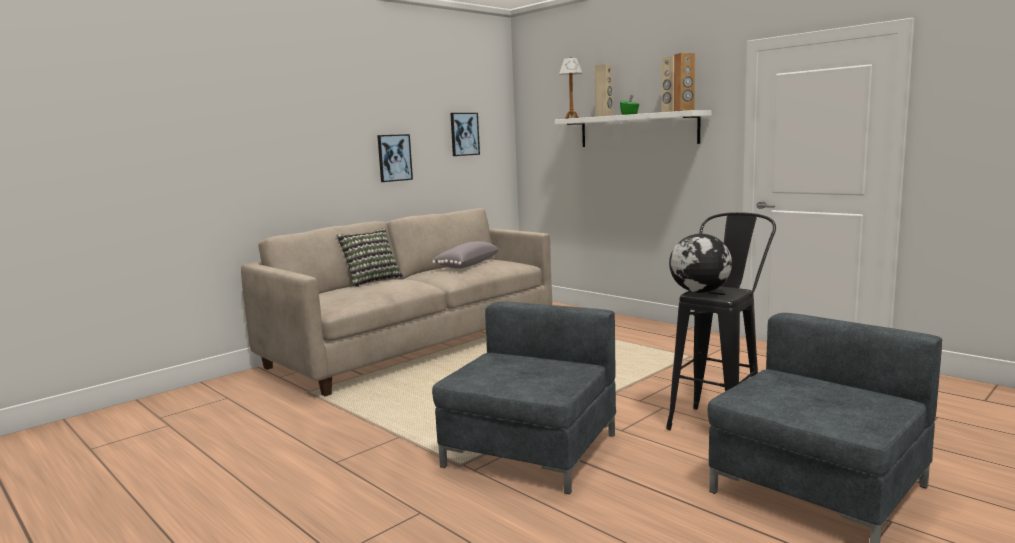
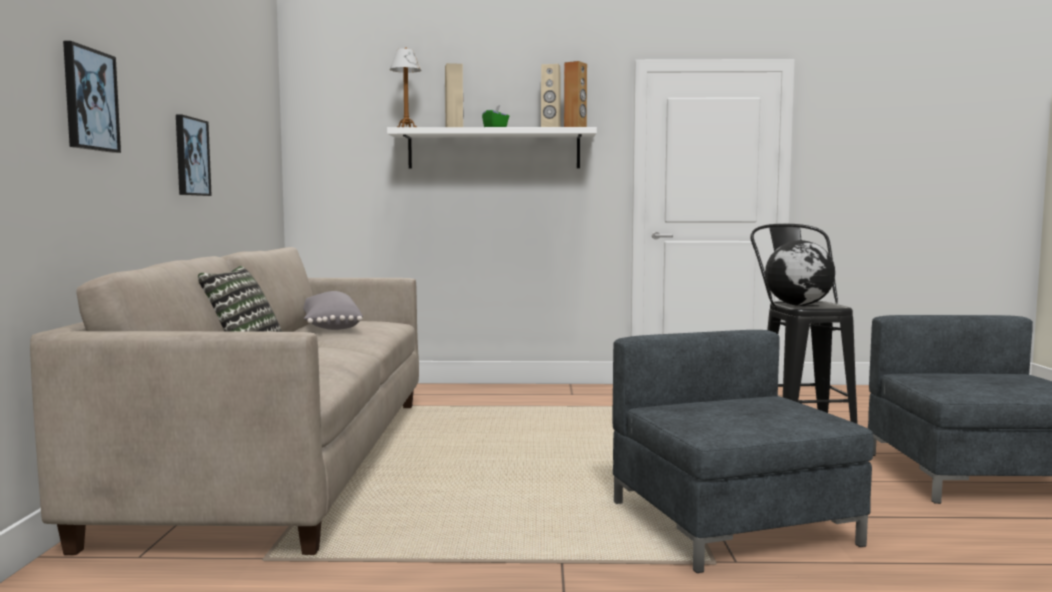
camera: 45 degrees left, 5 degrees down
picture [450,113,480,156] -> picture moved to [63,41,121,153]

